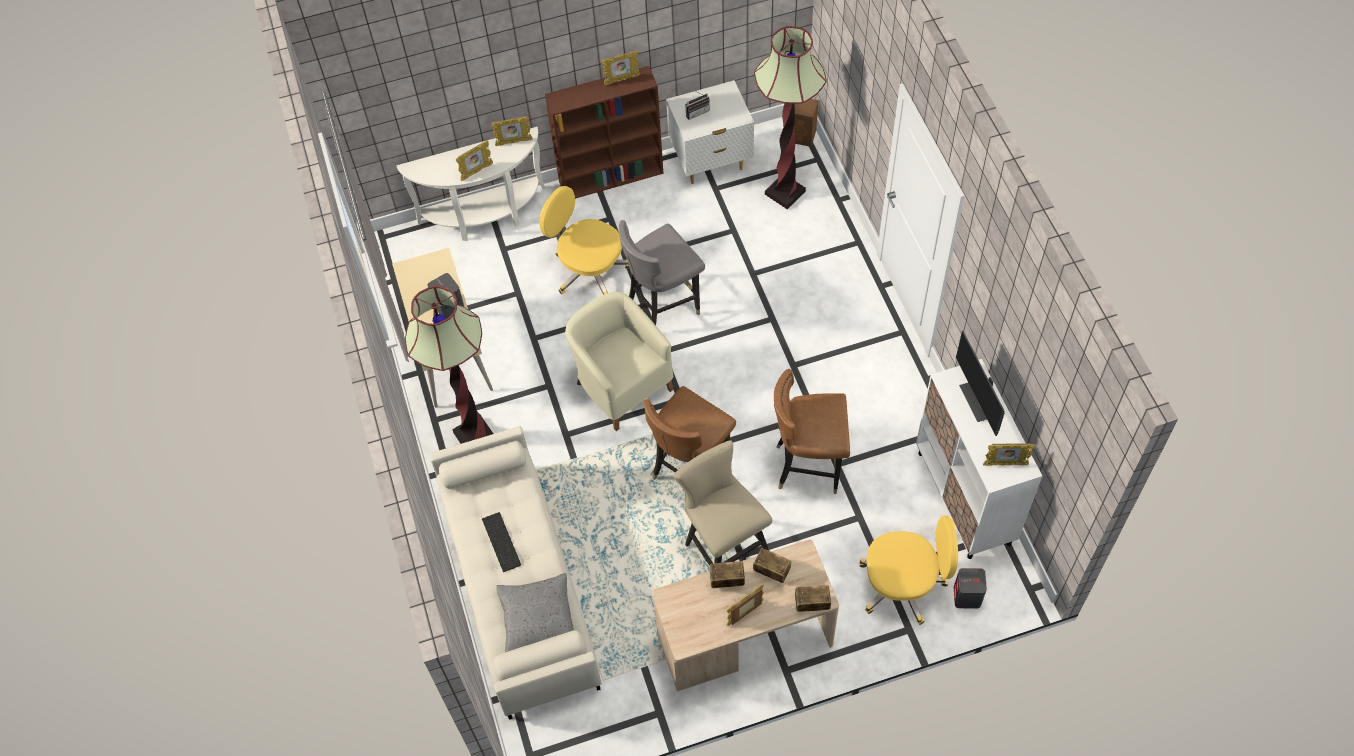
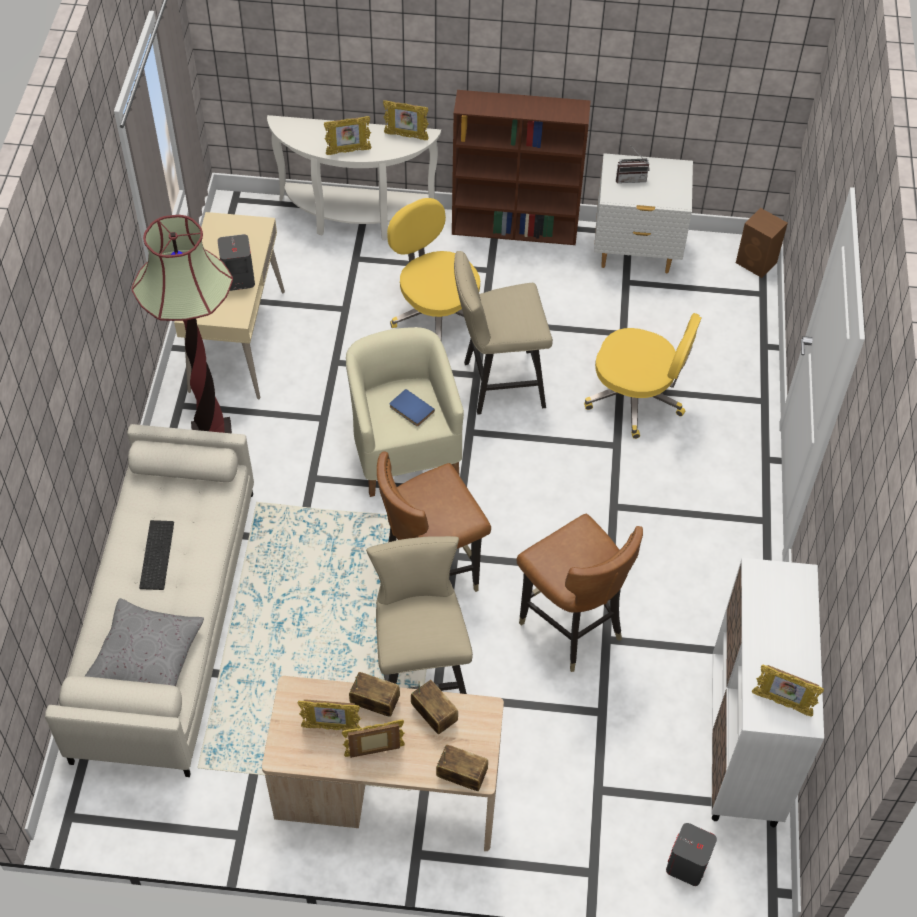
camera: 20 degrees right, 5 degrees down
picture frame [601,50,640,85] -> picture frame moved to [298,699,361,730]
grey chair [619,220,705,325] -> beige stool [454,251,553,415]
floor lamp [754,26,827,209] -> none
brown chair [774,369,850,494] -> brown chair turned 150 degrees counterclockwise [516,514,643,672]
yellow office chair [860,516,958,625] -> yellow office chair moved to [584,313,702,439]
monitor [956,331,1005,436] -> none
none -> blue book [390,389,435,426]

